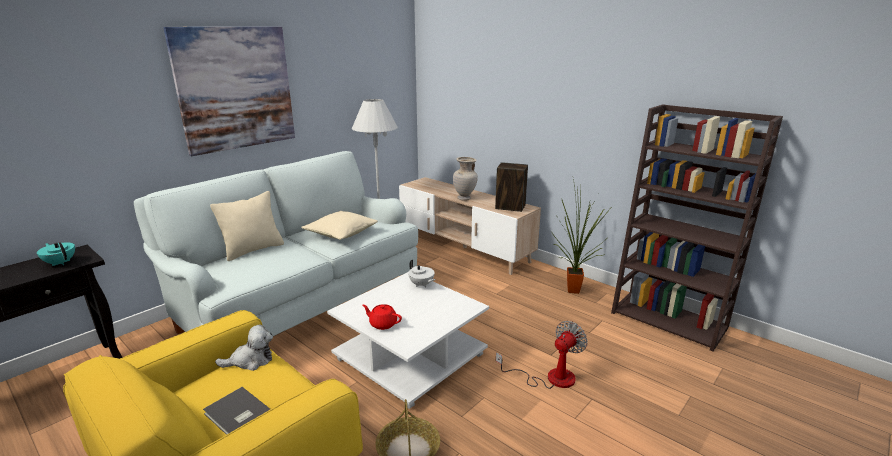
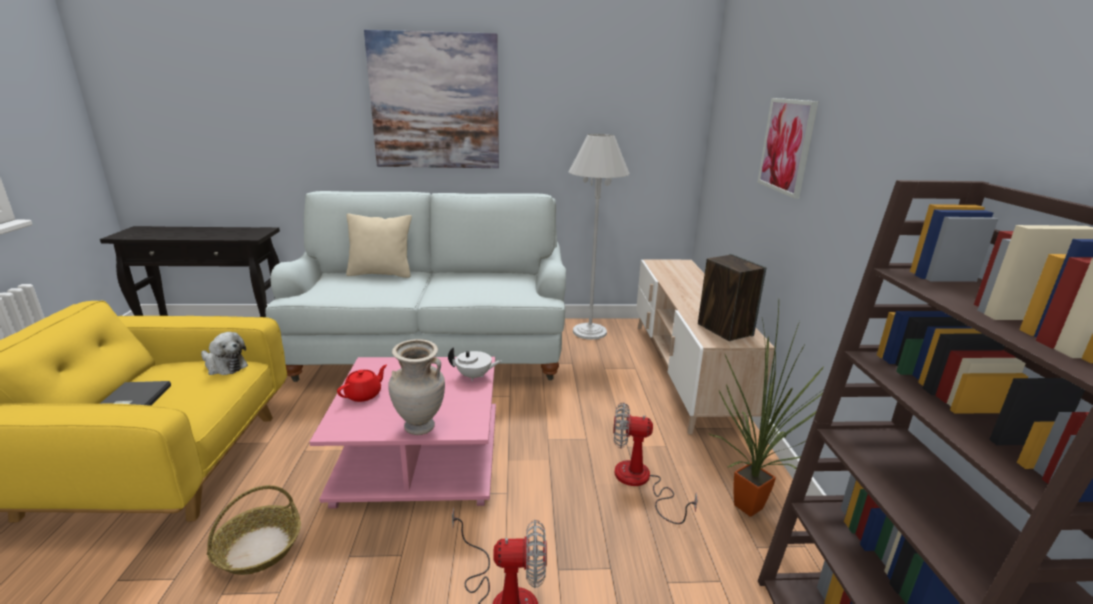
camera: 45 degrees right, 0 degrees up
turquoise teapot [37,242,75,266] -> none
beige pillow [302,211,378,240] -> none
white coffee table [327,272,489,409] -> pink coffee table [309,357,496,509]
red teapot [362,304,402,330] -> red teapot turned 60 degrees clockwise [337,365,387,402]
white teapot [408,260,435,287] -> white teapot turned 90 degrees counterclockwise [448,347,501,381]
beige vase [453,157,478,201] -> beige vase moved to [388,339,445,435]
none -> fan [613,403,698,524]
none -> picture [758,98,818,199]

